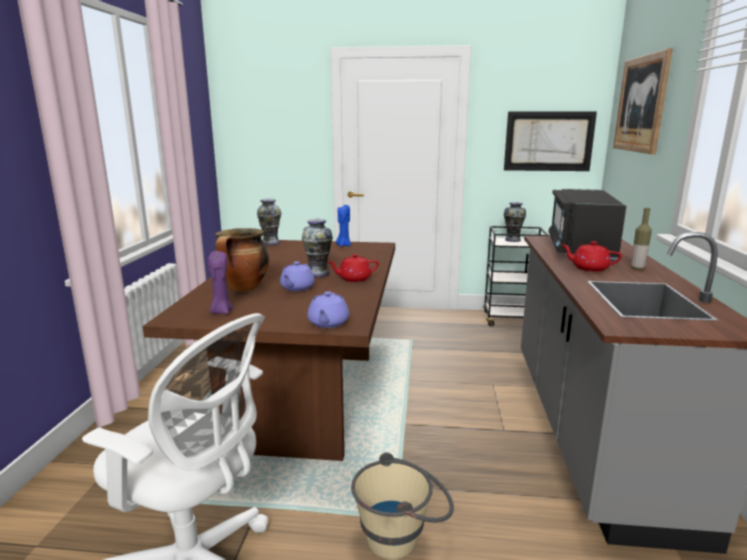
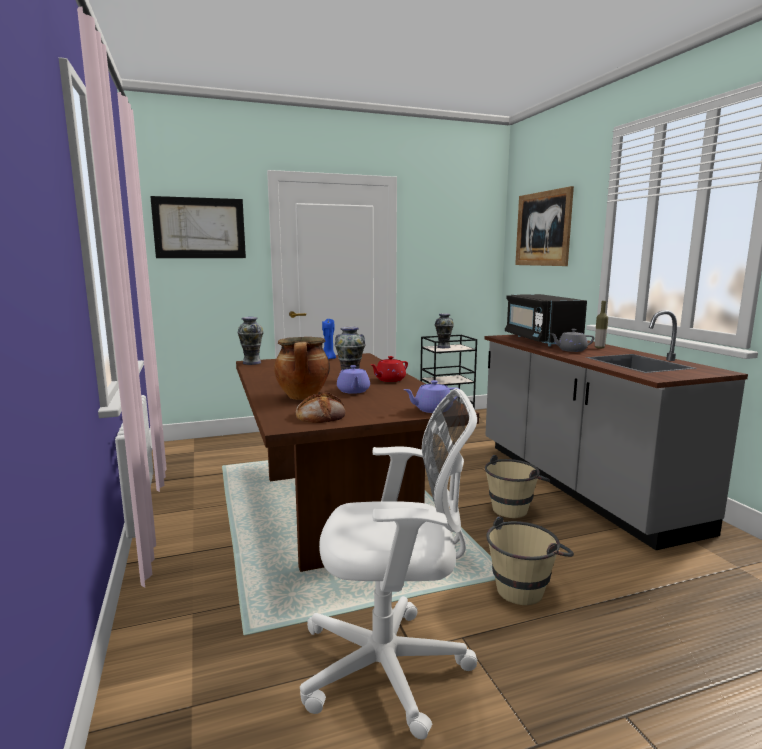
camera: 25 degrees left, 5 degrees down
purple candle [208,251,233,314] -> bread [296,392,346,423]
purple teapot [307,291,349,328] -> purple teapot turned 90 degrees clockwise [403,380,459,413]
picture [504,111,597,171] -> picture moved to [150,196,246,258]
red teapot [561,241,622,272] -> grey teapot [550,329,594,352]
none -> beige bucket [485,455,550,518]

